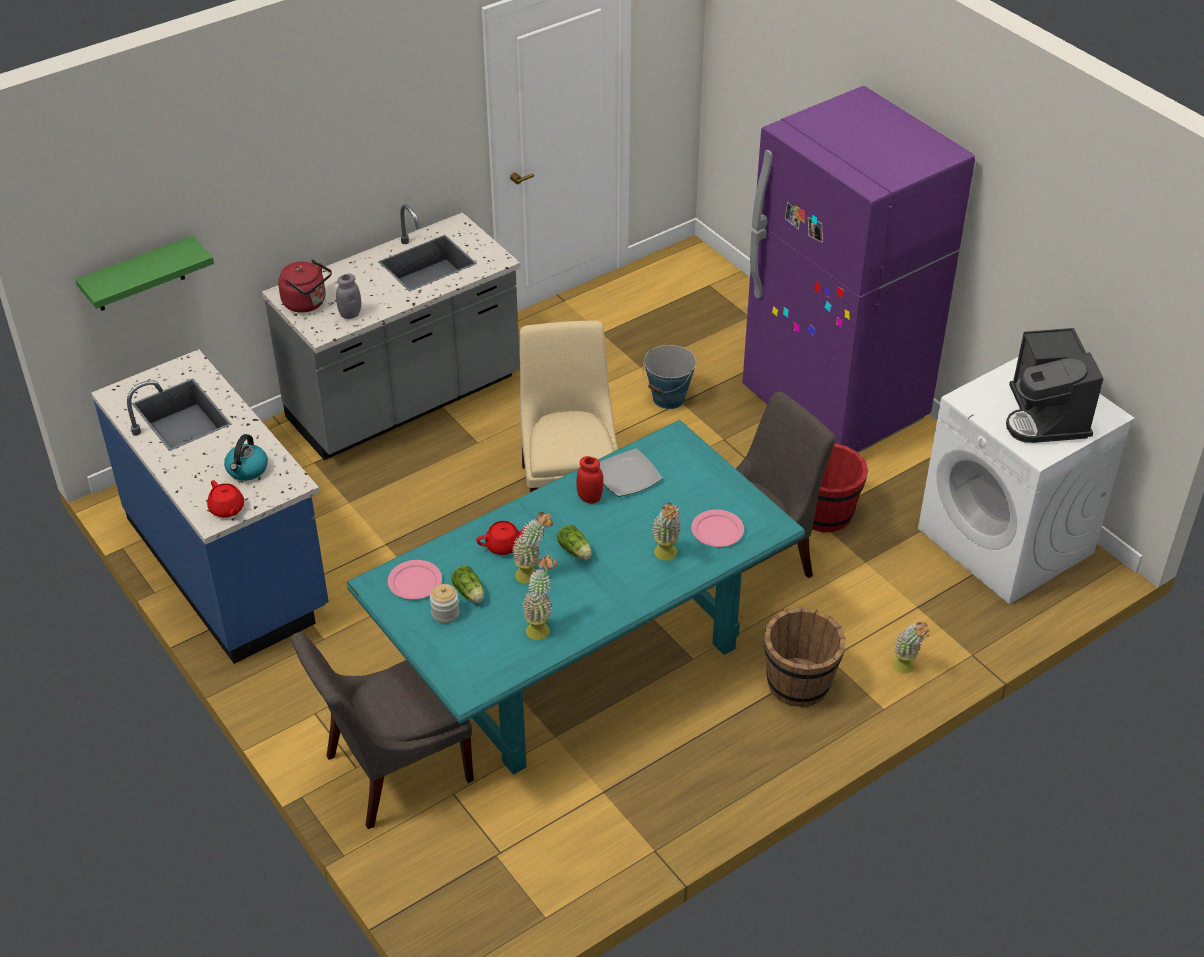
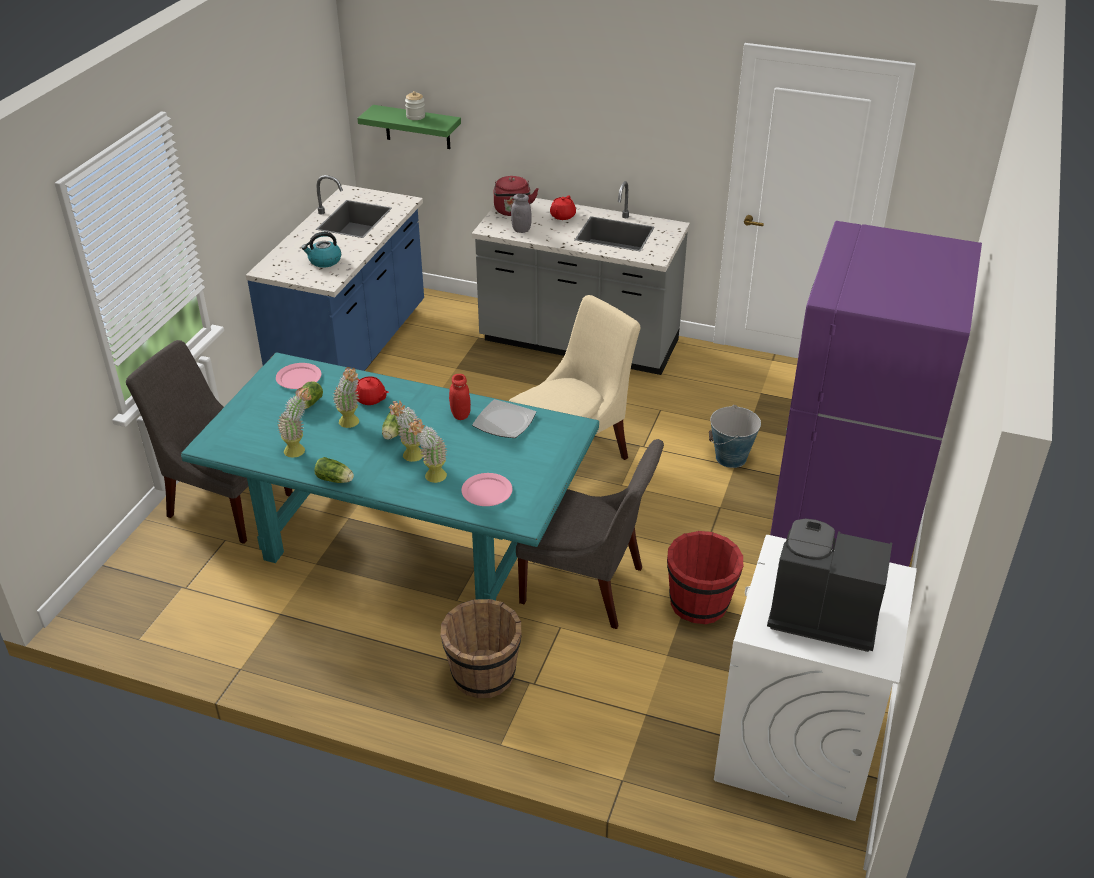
camera: 55 degrees right, 5 degrees down
red teapot [207,480,244,518] -> red teapot moved to [550,196,576,220]
jar [430,584,460,623] -> jar moved to [405,91,425,120]
potted plant [893,622,930,674] -> potted plant moved to [388,400,424,462]
coffee machine [1006,328,1103,443] -> coffee machine turned 60 degrees clockwise [767,519,892,652]
none -> lettuce [314,457,354,483]

